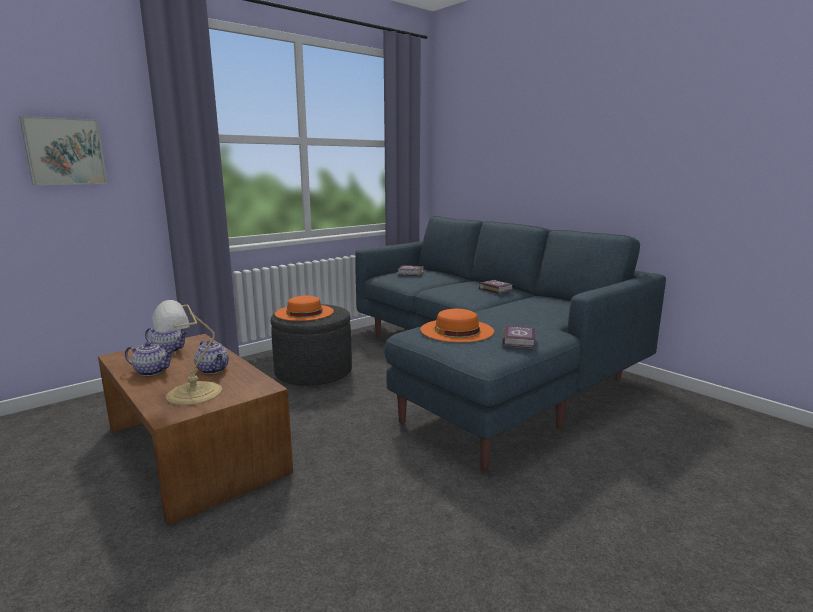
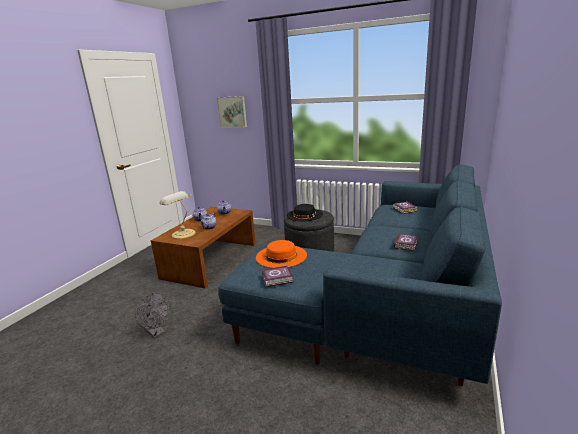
camera: 65 degrees right, 5 degrees up
orange hat [275,295,334,321] -> black hat [286,204,323,221]
none -> grey fan [135,292,171,338]

